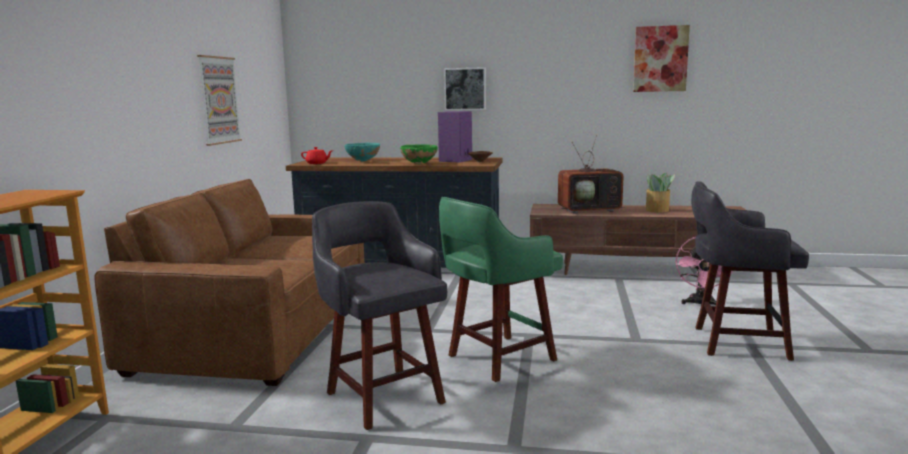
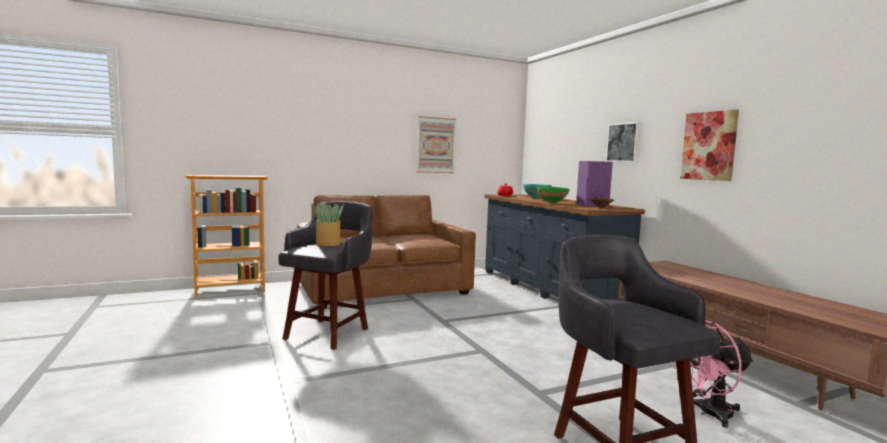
camera: 55 degrees right, 5 degrees down
green stool [439,197,563,382] -> none
television [558,135,625,214] -> none
picture [633,25,690,92] -> picture moved to [680,109,739,181]
potted plant [646,173,675,213] -> potted plant moved to [312,201,344,246]

